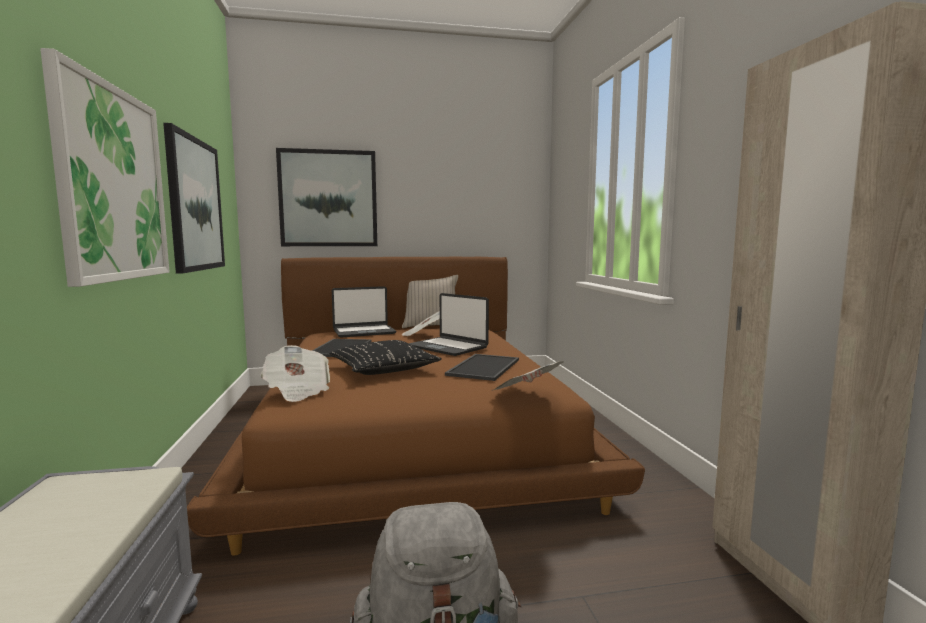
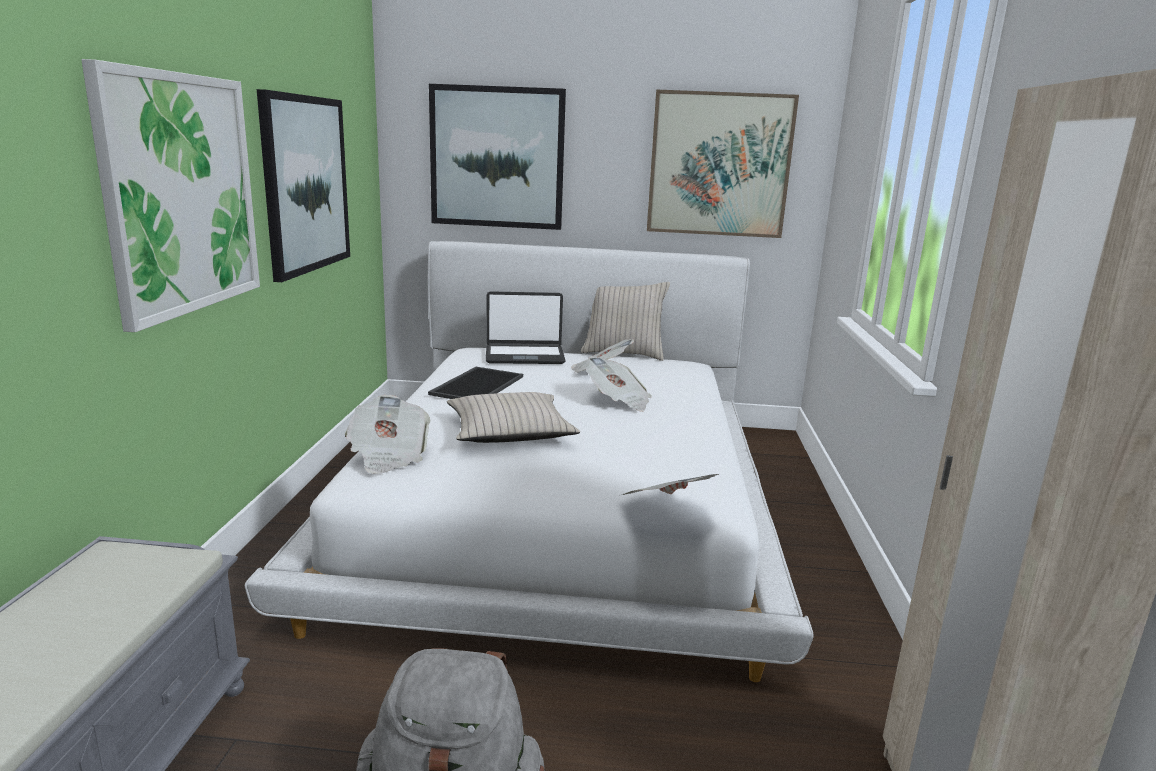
camera: 15 degrees right, 10 degrees up
brown bed [187,257,645,556] -> white bed [245,241,814,682]
black pillow [329,340,442,375] -> beige pillow [447,392,580,443]
laptop [409,293,489,356] -> newspaper [586,356,652,412]
tray [445,354,519,381] -> none
none -> picture [647,89,799,238]

